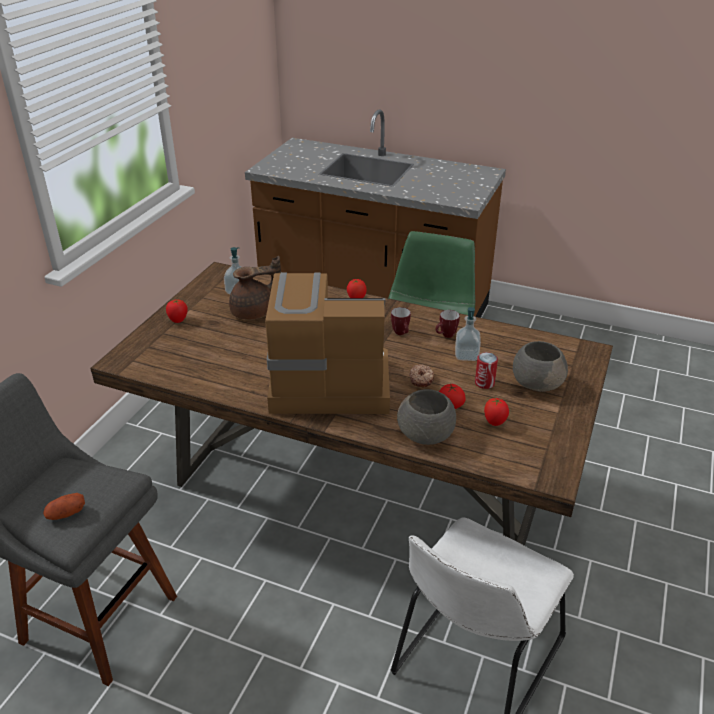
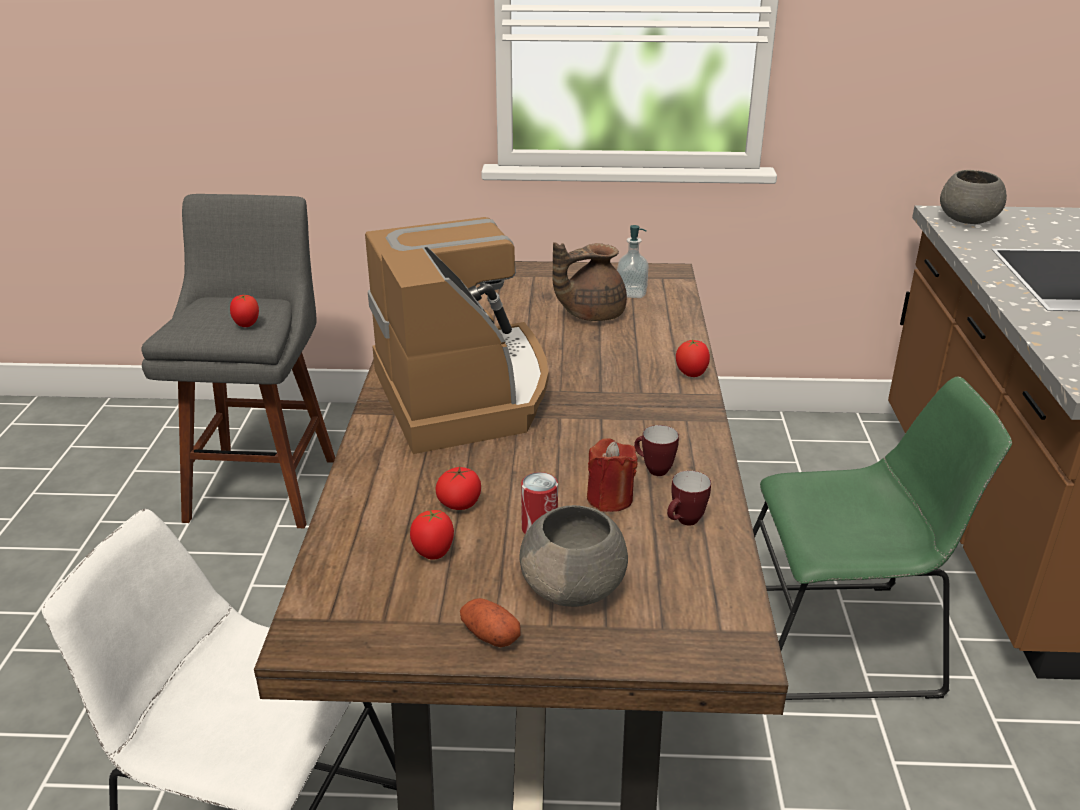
camera: 70 degrees right, 5 degrees down
potato [43,493,85,520] -> potato moved to [460,598,521,647]
tomato [166,299,188,323] -> tomato moved to [230,295,259,327]
brown teapot [229,256,281,320] -> brown teapot turned 105 degrees clockwise [552,242,627,321]
mug [391,307,411,335] -> mug moved to [667,471,711,526]
grey bowl [397,389,456,445] -> grey bowl moved to [940,170,1007,224]
donut [409,364,434,387] -> none
soap dispenser [455,307,481,361] -> red candle [587,438,638,512]

